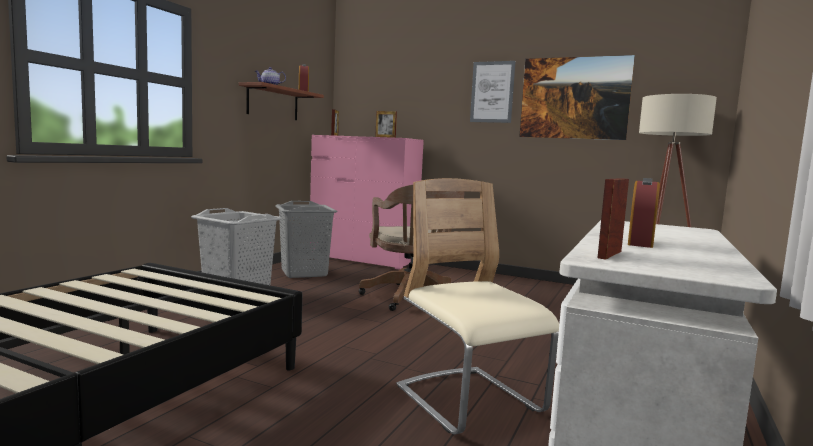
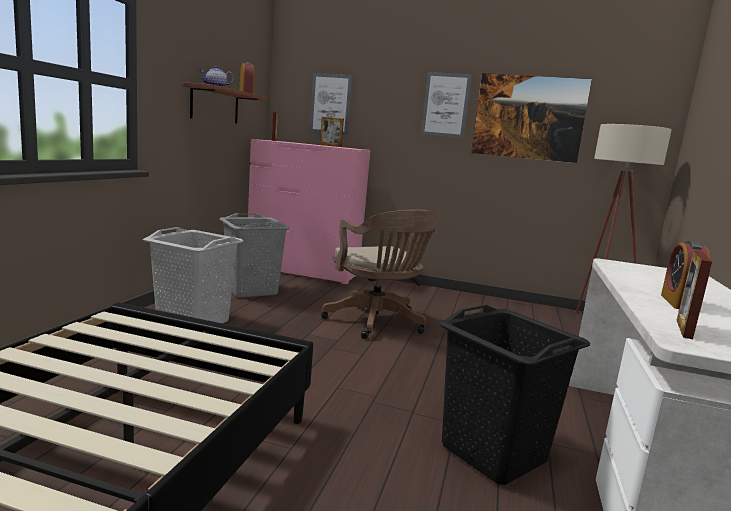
camera: 10 degrees left, 5 degrees up
beige chair [396,178,559,435] -> black laundry basket [439,305,590,485]
none -> picture [309,73,352,135]

